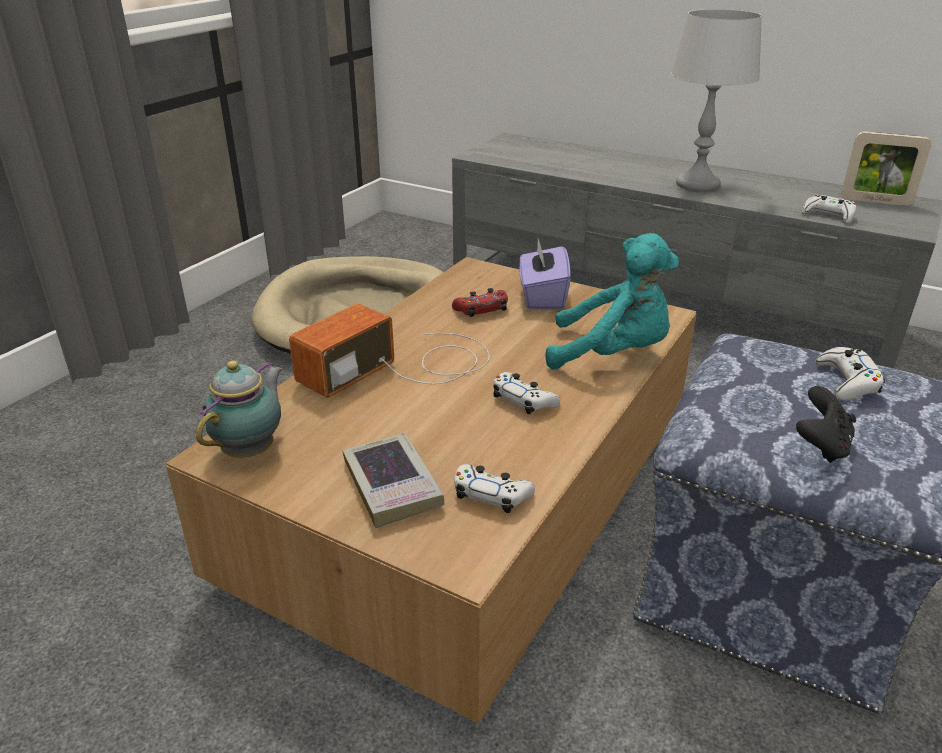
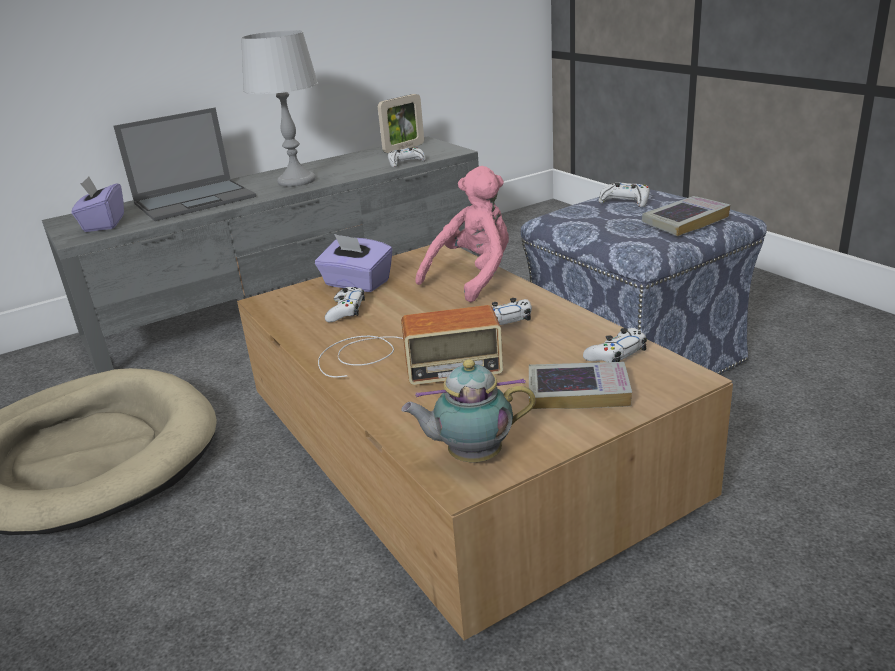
camera: 60 degrees left, 5 degrees down
teapot [196,360,283,458] -> teapot turned 60 degrees counterclockwise [401,359,536,462]
radio [289,303,490,398] -> radio turned 75 degrees counterclockwise [318,305,503,385]
red game controller [452,288,508,317] -> white game controller [325,287,365,322]
turquoise plush toy [546,233,679,370] -> pink plush toy [415,166,509,303]
black game controller [796,386,856,463] -> book [642,196,731,236]
none -> purple tissue box [71,176,124,232]
none -> laptop [113,108,256,221]

